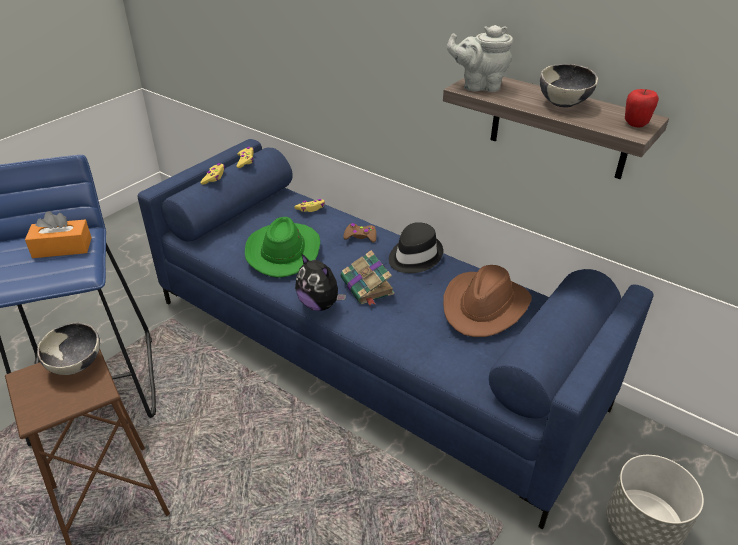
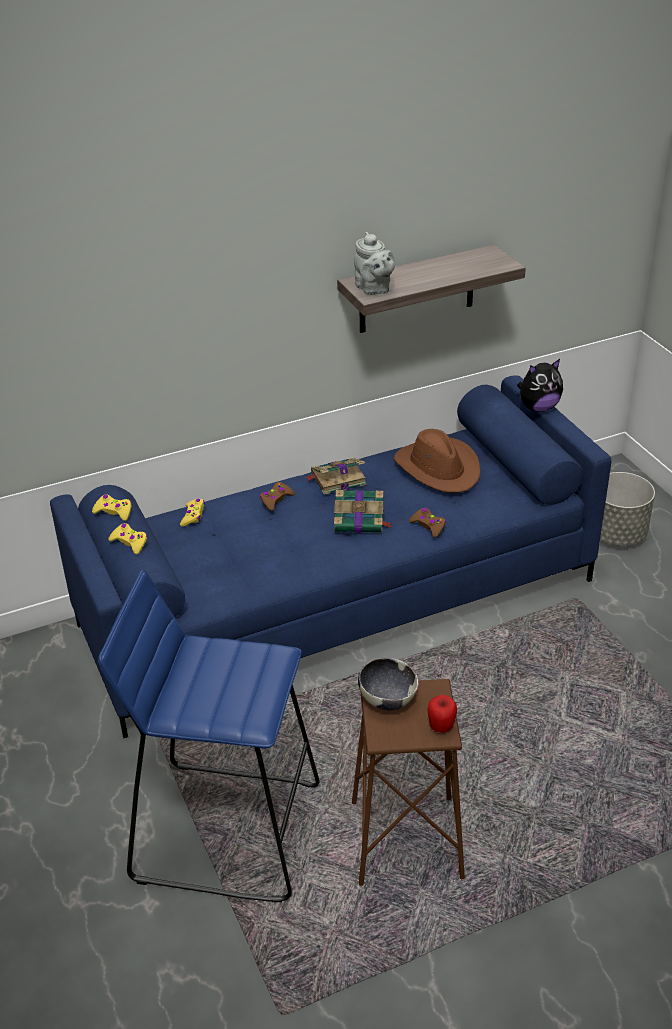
camera: 60 degrees left, 0 degrees up
orange tissue box [25,211,92,258] -> none
green hat [245,217,320,278] -> none
plush toy [295,253,346,311] -> plush toy moved to [517,359,563,412]
black hat [389,222,443,273] -> book [305,457,367,495]
grey teapot [447,25,513,92] -> grey teapot turned 60 degrees counterclockwise [354,232,395,295]
bowl [540,64,598,108] -> none
apple [625,89,659,127] -> apple moved to [428,695,457,733]
none -> brown game controller [409,508,446,538]

